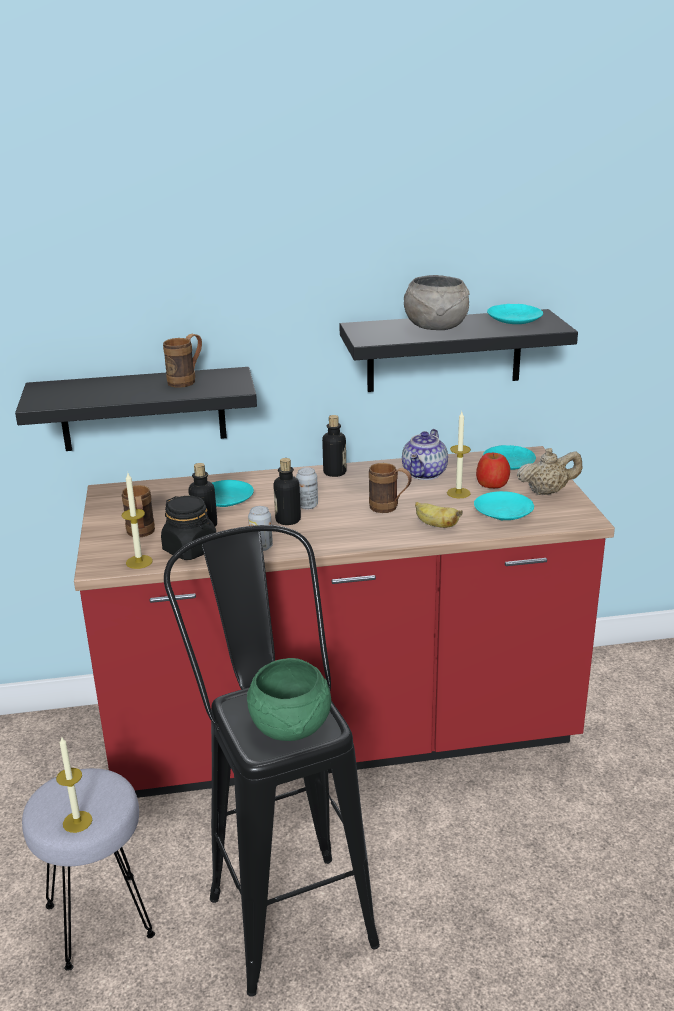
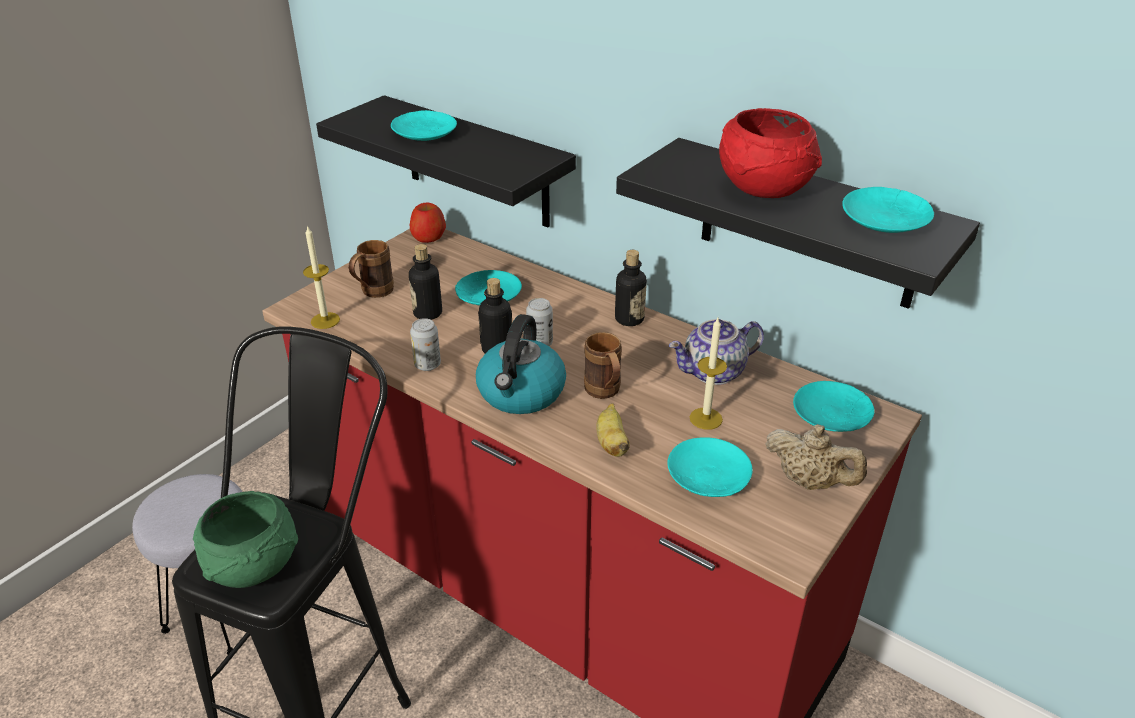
camera: 45 degrees right, 10 degrees up
candle [56,737,92,833] -> none
black jar [161,496,216,560] -> none
brown mug [163,334,202,388] -> none
grey bowl [404,275,469,330] -> red bowl [719,108,822,198]
apple [476,453,510,488] -> apple moved to [410,202,446,243]
none -> turquoise plate [391,110,457,141]
none -> kettle [476,314,566,414]

